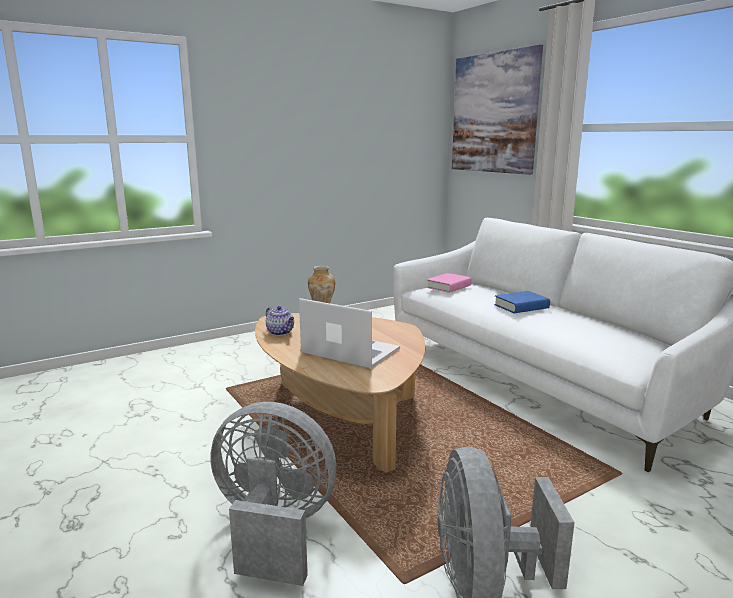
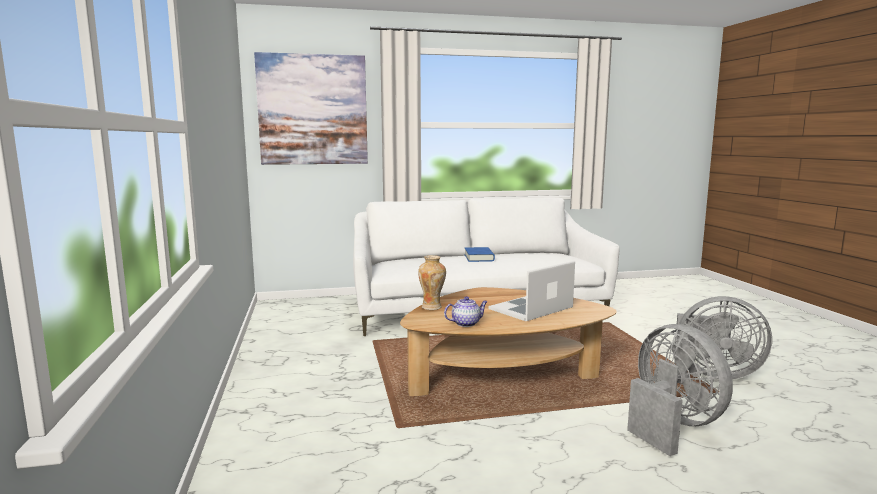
camera: 70 degrees left, 5 degrees down
grey fan [210,402,336,586] -> grey fan turned 120 degrees clockwise [627,324,733,456]
pink book [426,273,472,293] -> none

